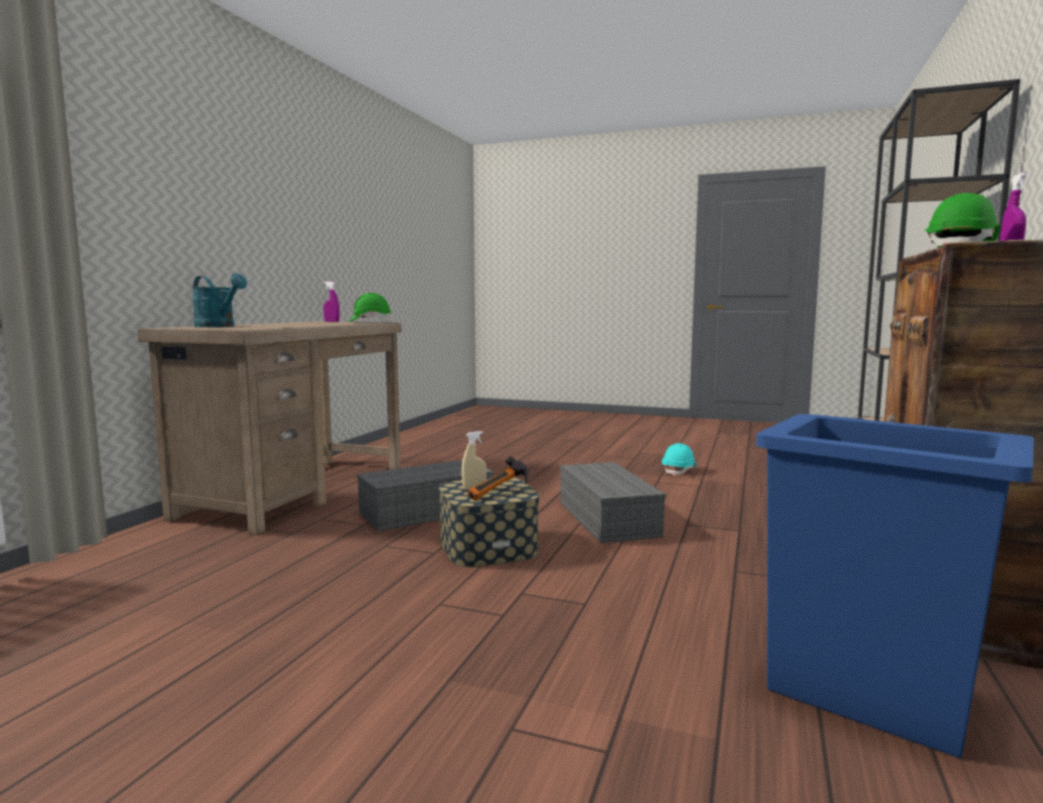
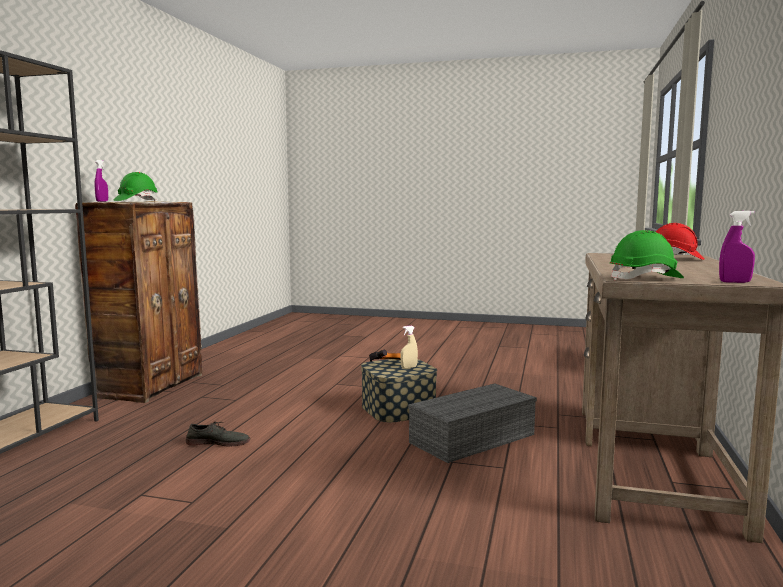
camera: 175 degrees right, 0 degrees up
turquoise watering can [192,273,247,327] -> red hard hat [656,223,705,260]
grey storage box [560,462,666,543] -> none
turquoise hard hat [662,443,696,476] -> none
blue trash can [756,414,1034,758] -> none
none -> grey shoe [185,421,250,446]

